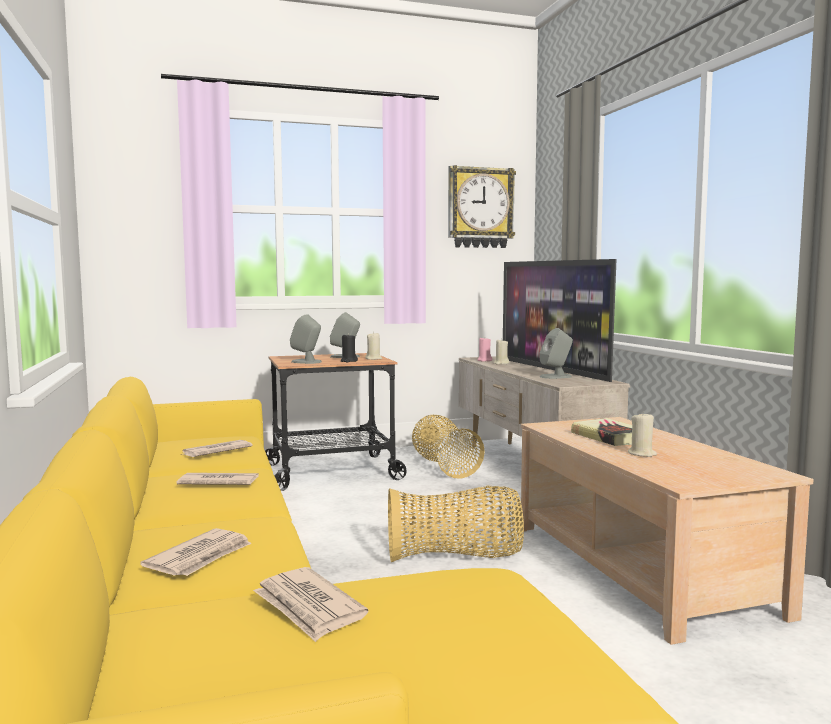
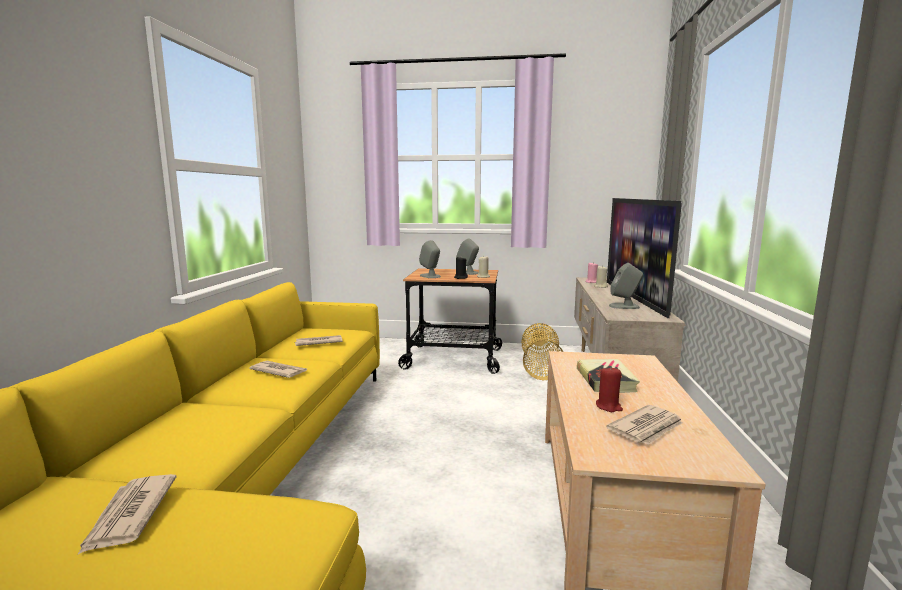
camera: 25 degrees right, 5 degrees up
newspaper [140,528,251,576] -> newspaper moved to [606,405,683,445]
basket [388,486,524,562] -> none
wall clock [448,165,516,248] -> none
beige candle [628,411,657,457] -> red candle [596,366,623,412]

